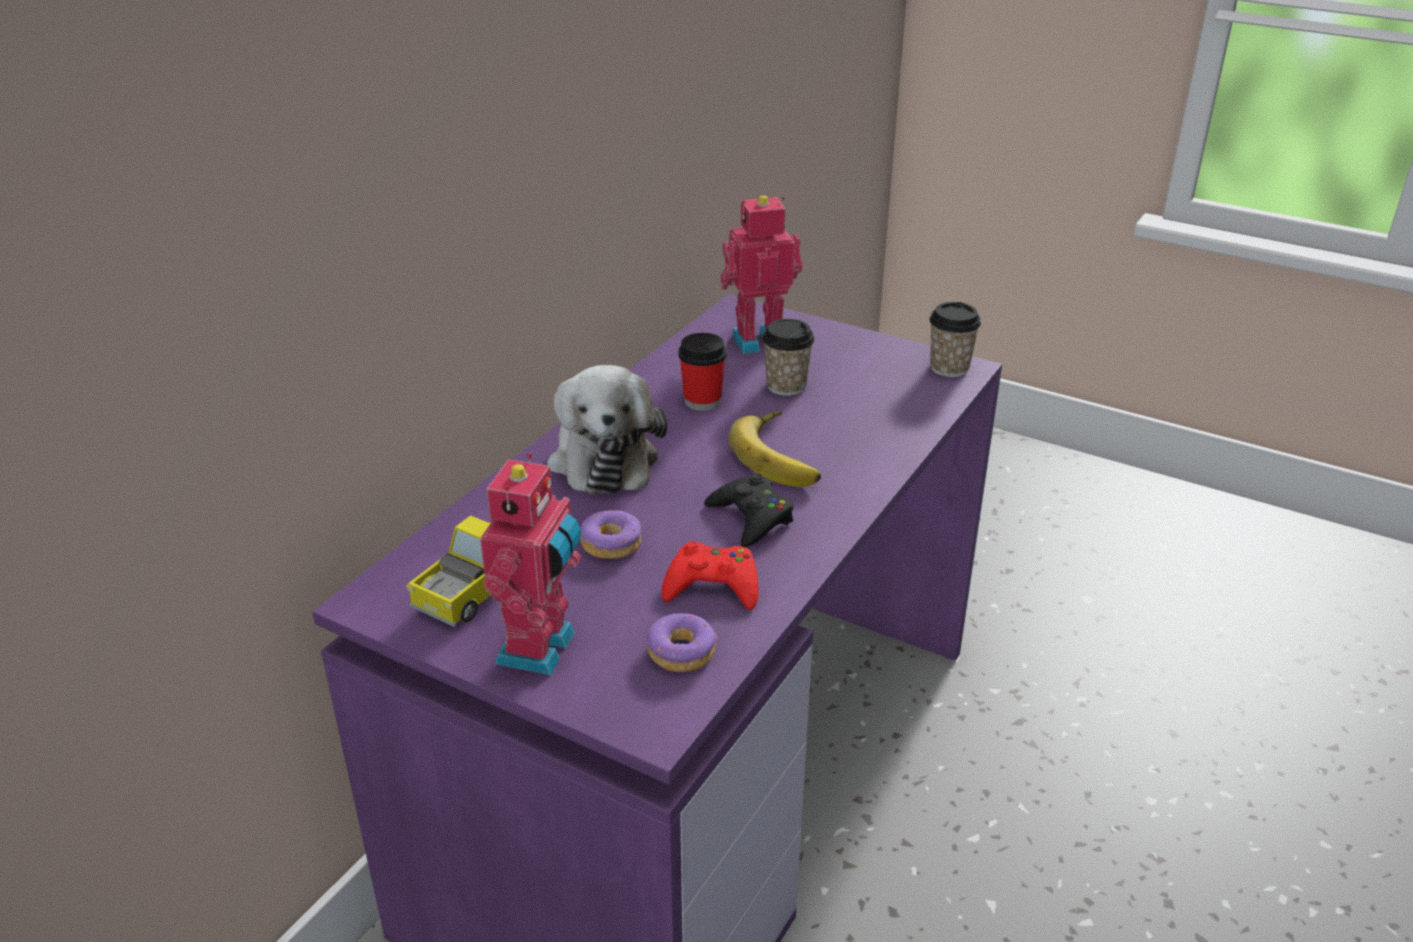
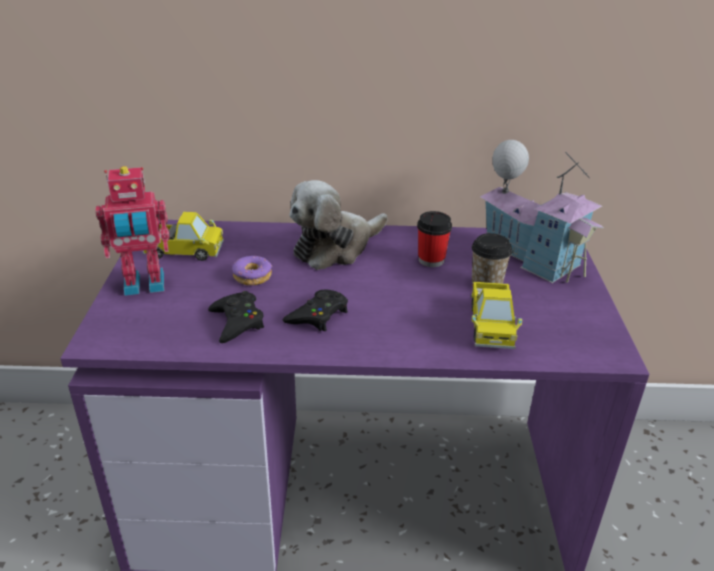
camera: 60 degrees right, 0 degrees up
donut [647,613,718,672] -> none
red game controller [662,541,759,610] -> black game controller [208,291,264,343]
toy robot [721,195,803,354] -> toy house [480,140,604,283]
banana [729,411,821,487] -> none
cup [930,302,981,377] -> none
none -> toy truck [471,282,522,349]

